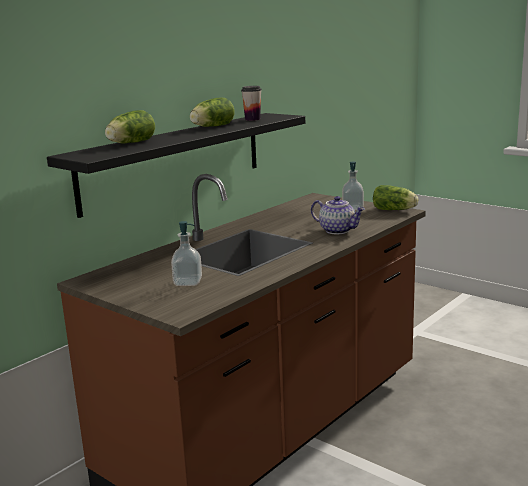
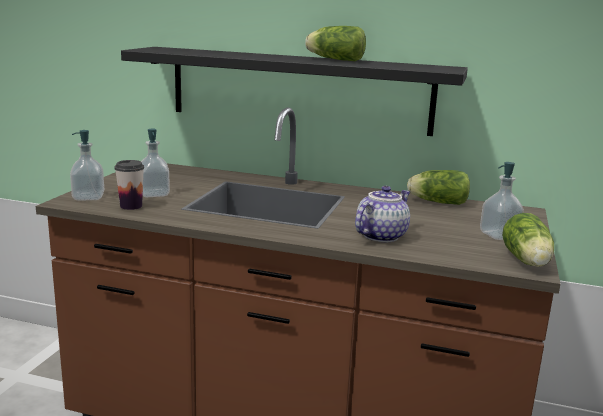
camera: 65 degrees right, 0 degrees up
lettuce [105,110,155,143] -> lettuce moved to [407,170,470,205]
cup [241,86,262,121] -> cup moved to [114,160,144,210]
teapot [311,196,365,234] -> teapot turned 150 degrees counterclockwise [355,186,410,242]
none -> soap dispenser [70,130,104,200]

